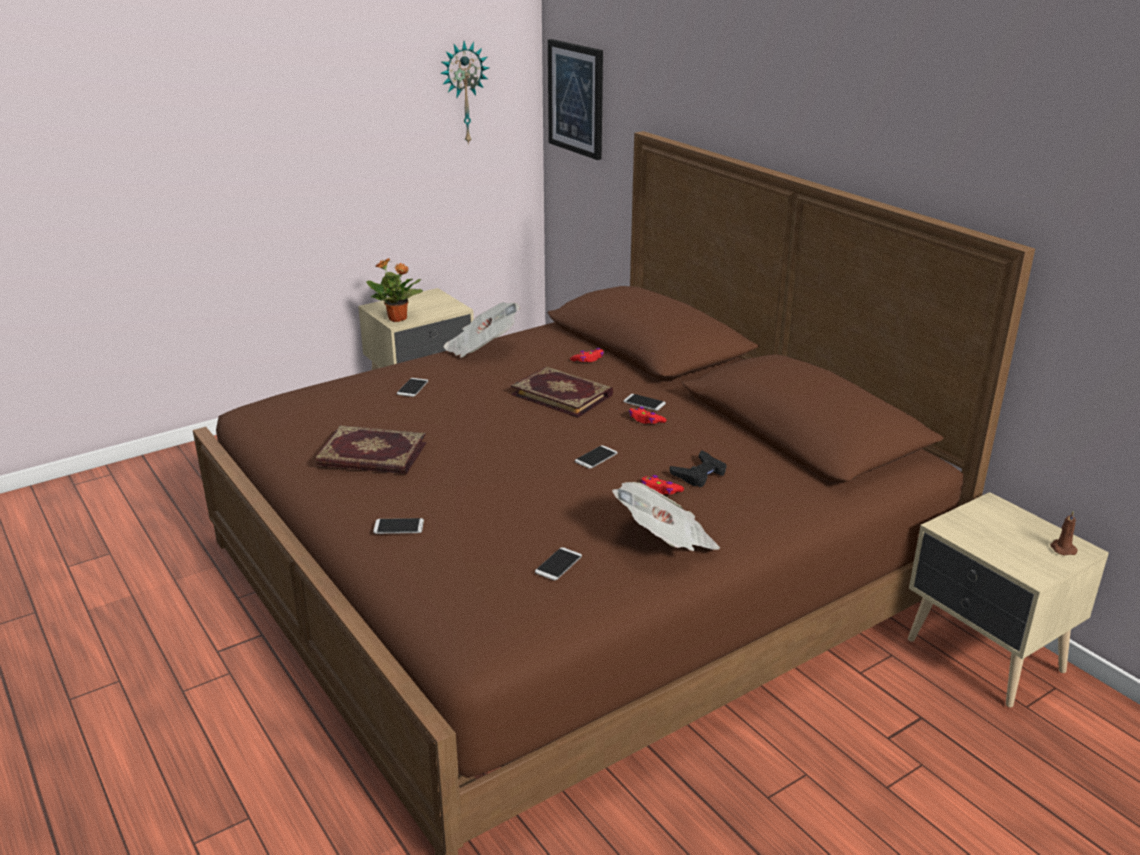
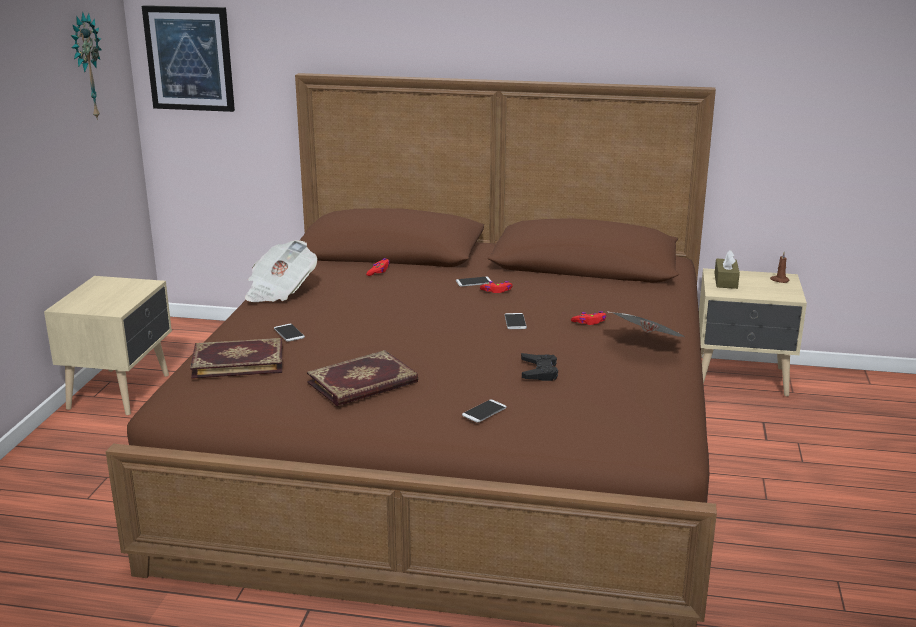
camera: 45 degrees left, 5 degrees down
potted plant [366,258,423,322] -> none
book [511,366,613,418] -> book moved to [190,338,282,379]
phone [535,547,582,580] -> none
black game controller [670,450,727,487] -> black game controller moved to [521,353,558,381]
none -> brown tissue box [714,250,740,289]

